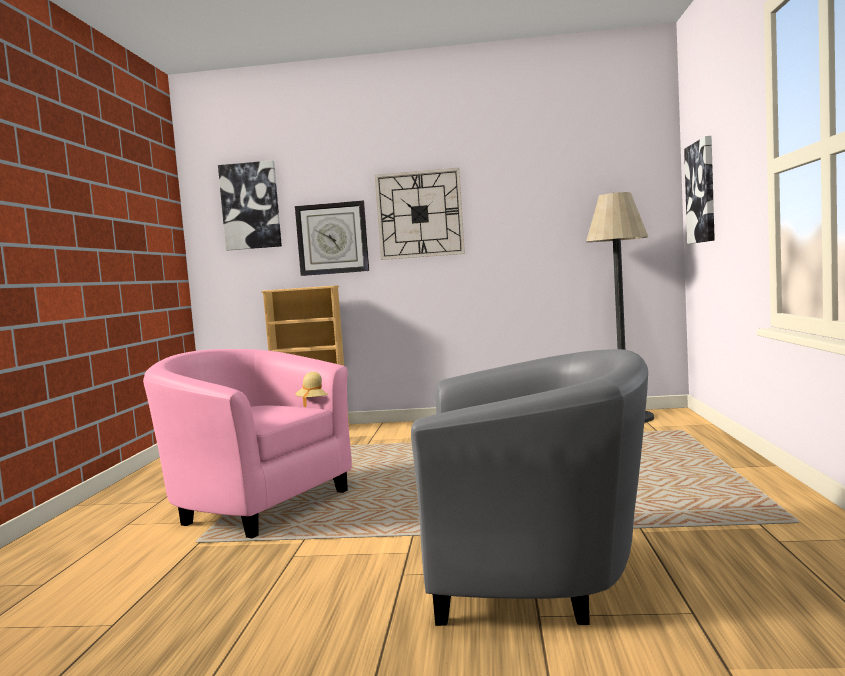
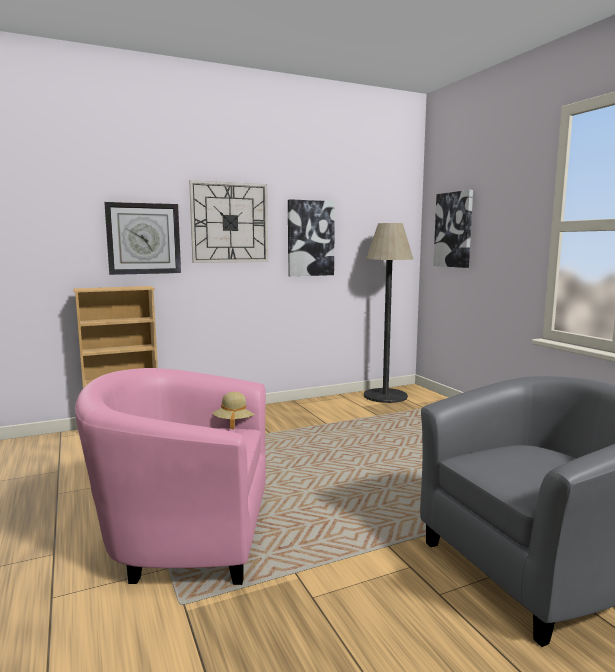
camera: 30 degrees left, 5 degrees up
picture [218,160,282,250] -> picture moved to [288,199,335,276]

